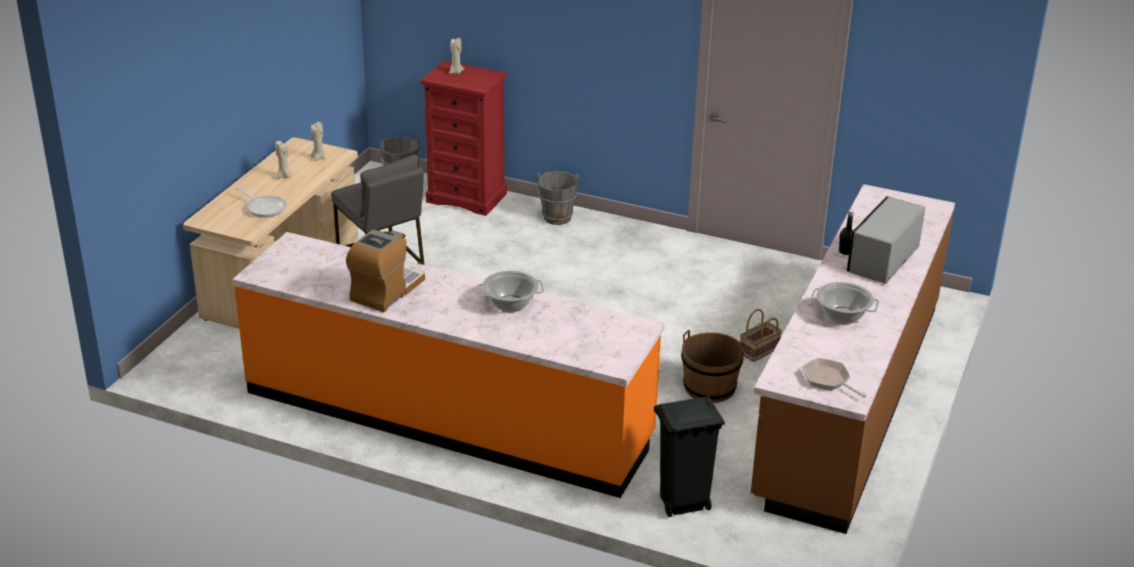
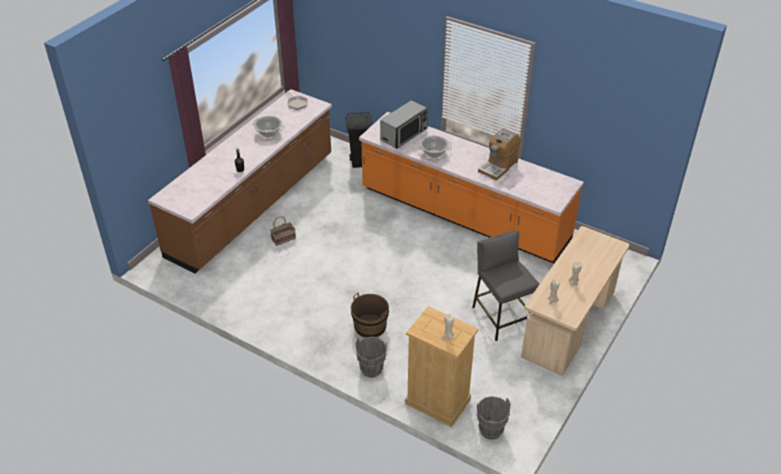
camera: 170 degrees left, 10 degrees up
frying pan [235,187,287,217] -> none
red dresser [420,61,507,216] -> beige dresser [405,306,479,427]
brown bucket [681,330,745,403] -> brown bucket moved to [351,292,389,338]
microwave [847,196,925,284] -> microwave moved to [380,100,428,149]

